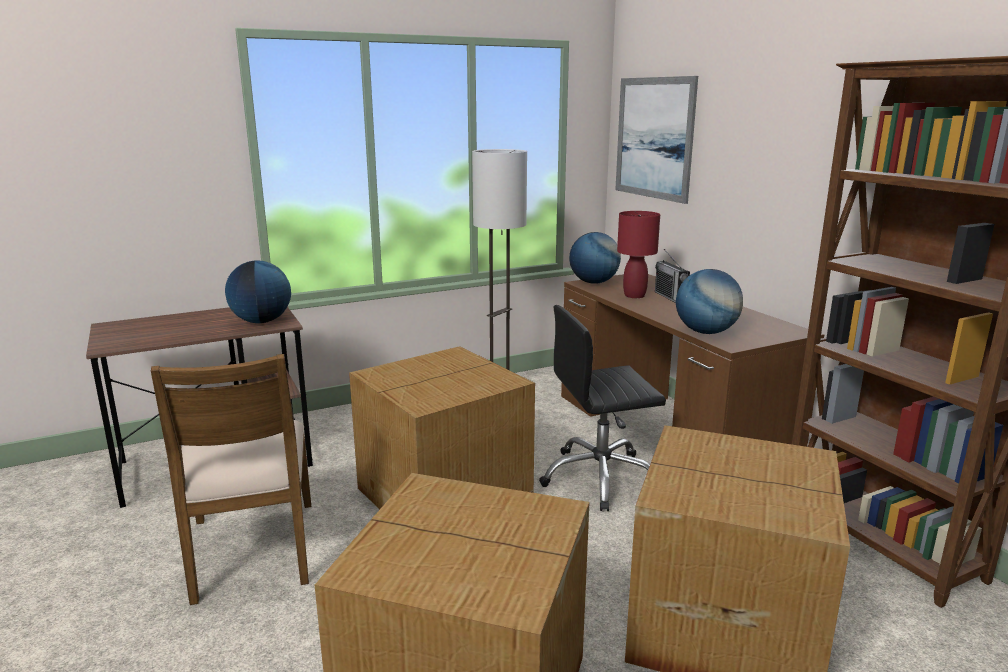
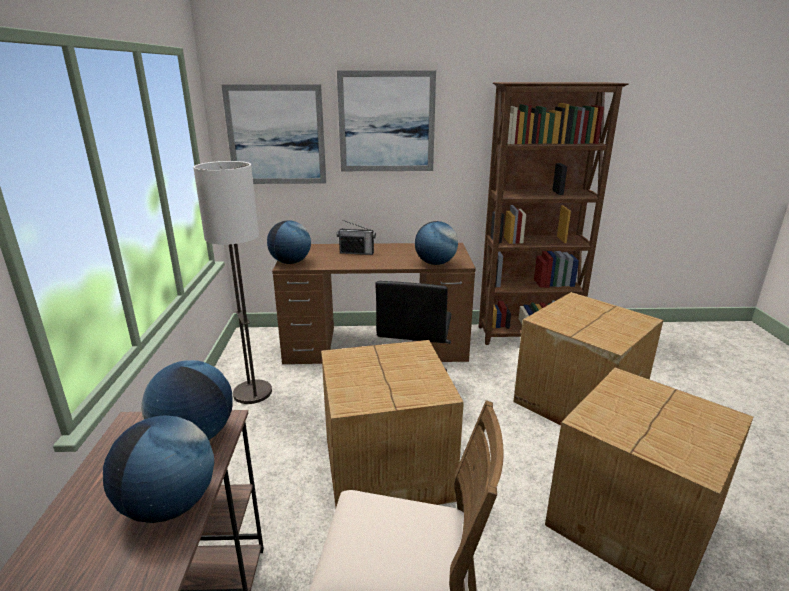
camera: 65 degrees left, 5 degrees up
red table lamp [617,211,660,298] -> none
none -> globe [103,415,214,523]
none -> picture [337,70,436,171]

